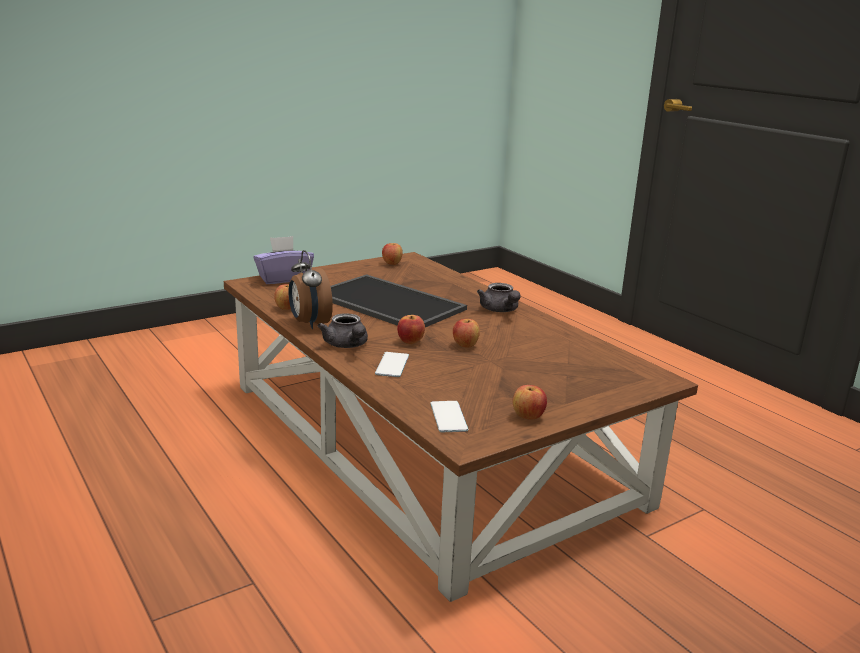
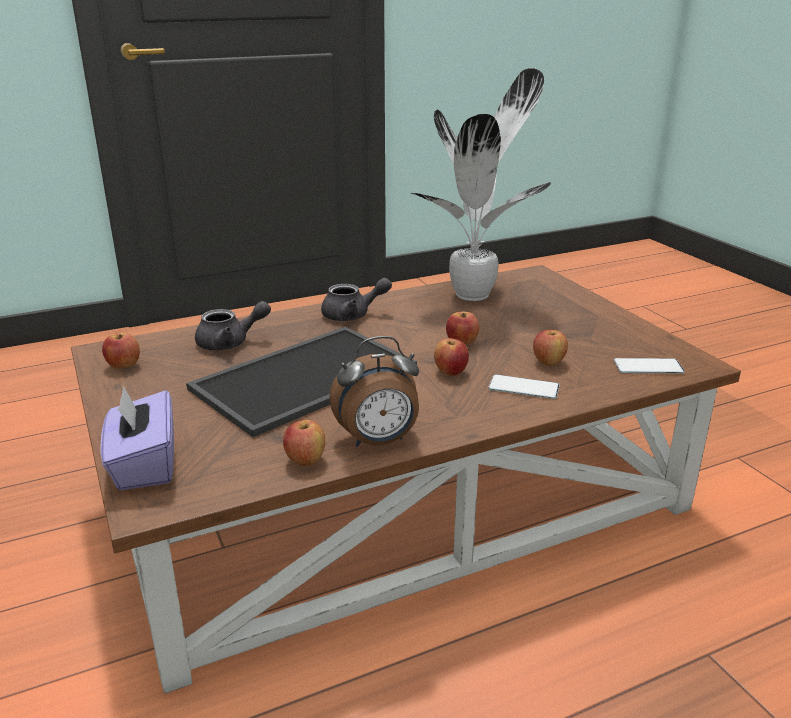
camera: 80 degrees left, 5 degrees up
grey teapot [318,313,368,348] -> grey teapot moved to [195,301,271,350]
apple [513,385,547,420] -> apple moved to [533,330,568,366]
none -> potted plant [410,68,551,301]

